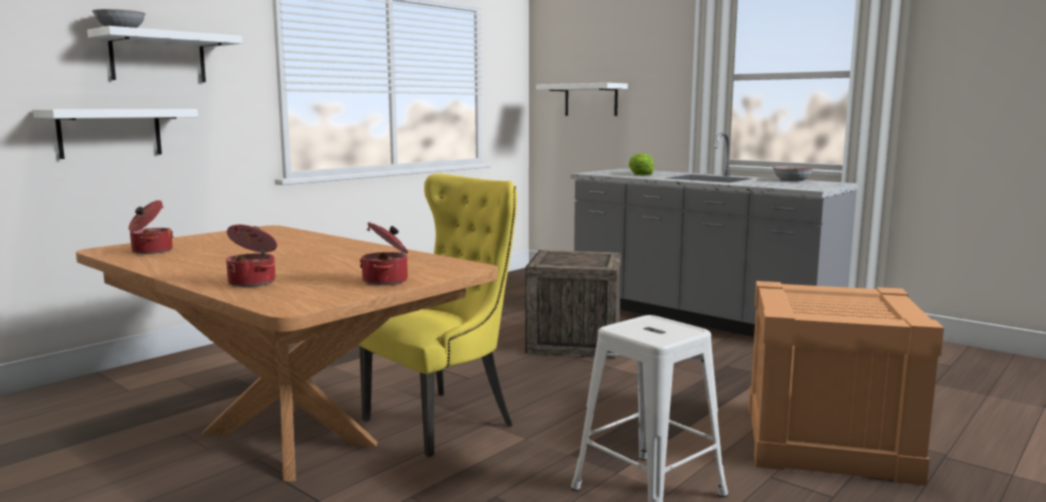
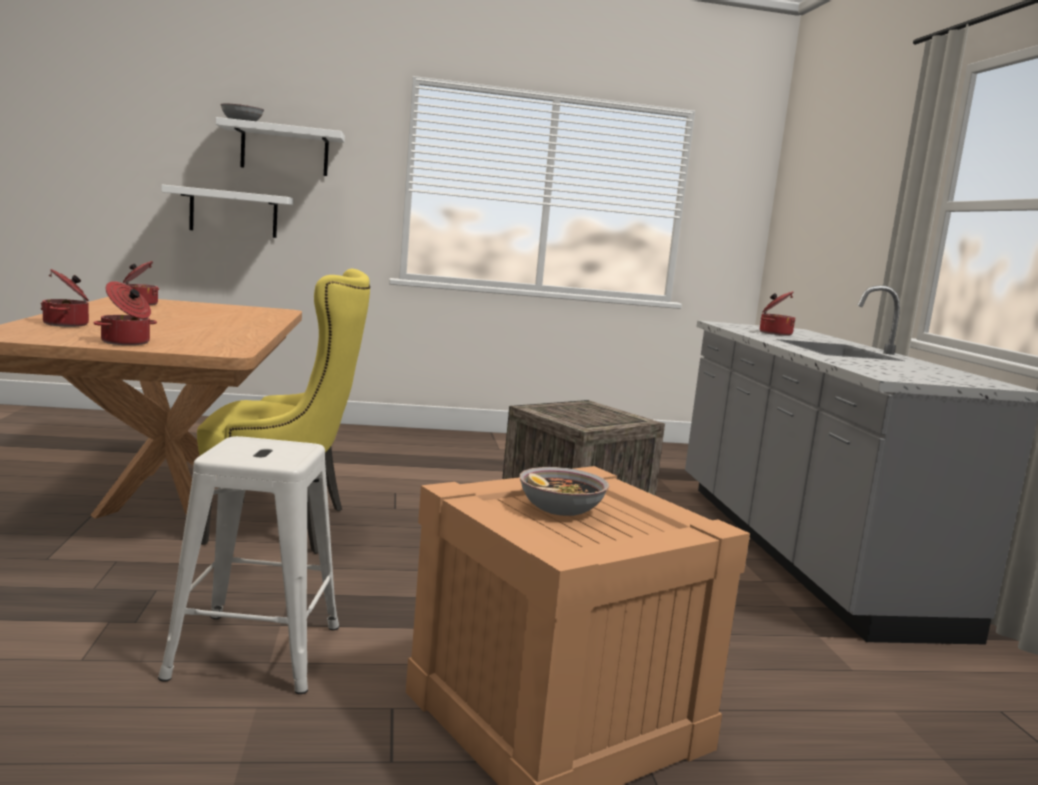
camera: 40 degrees right, 0 degrees up
white shelf [536,83,628,116] -> none
lettuce [629,153,654,175] -> cooking pot [760,291,795,336]
bowl [773,166,814,181] -> bowl moved to [519,467,610,516]

